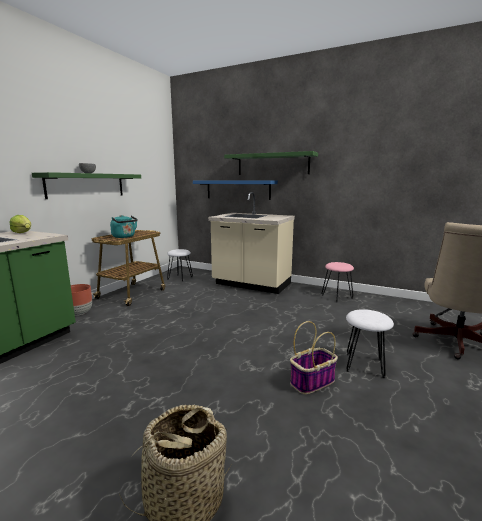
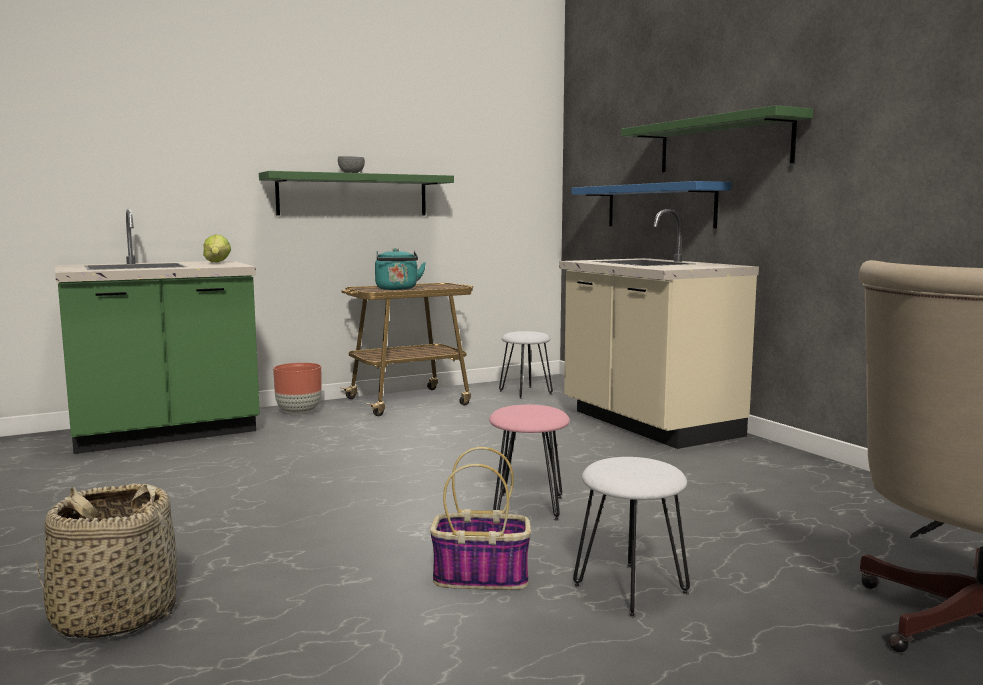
camera: 35 degrees right, 5 degrees down
pink stool [321,262,354,302] -> pink stool moved to [489,405,570,520]

